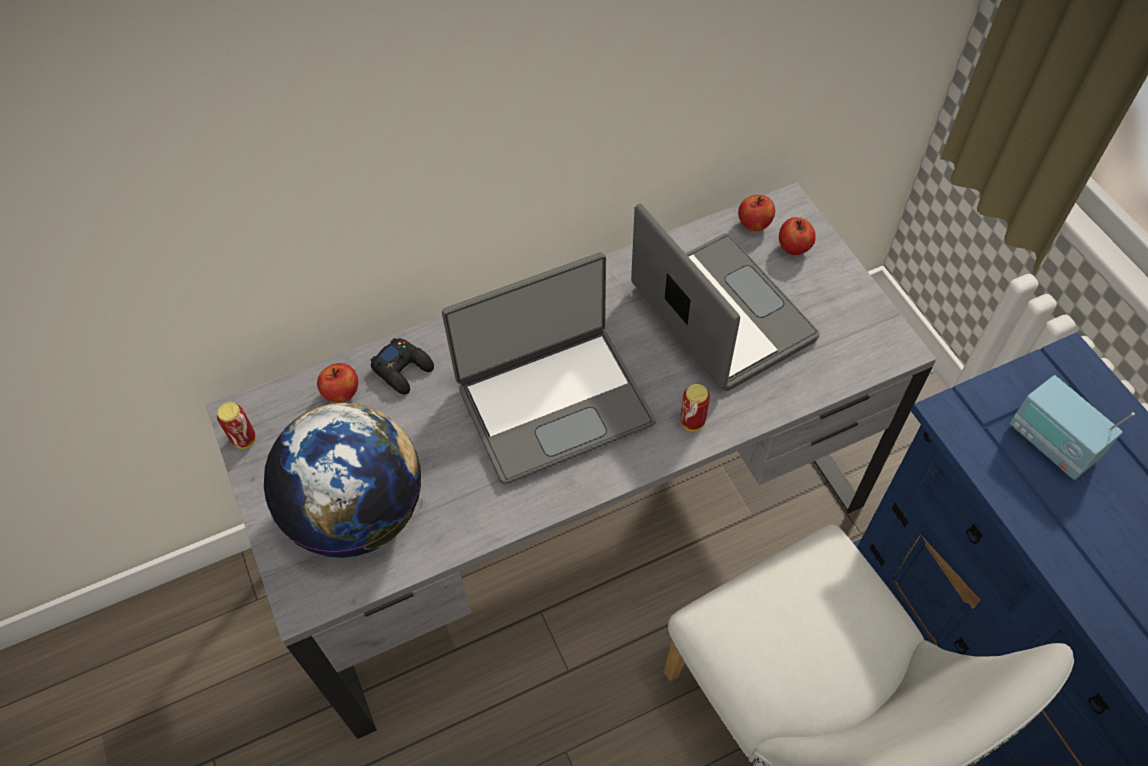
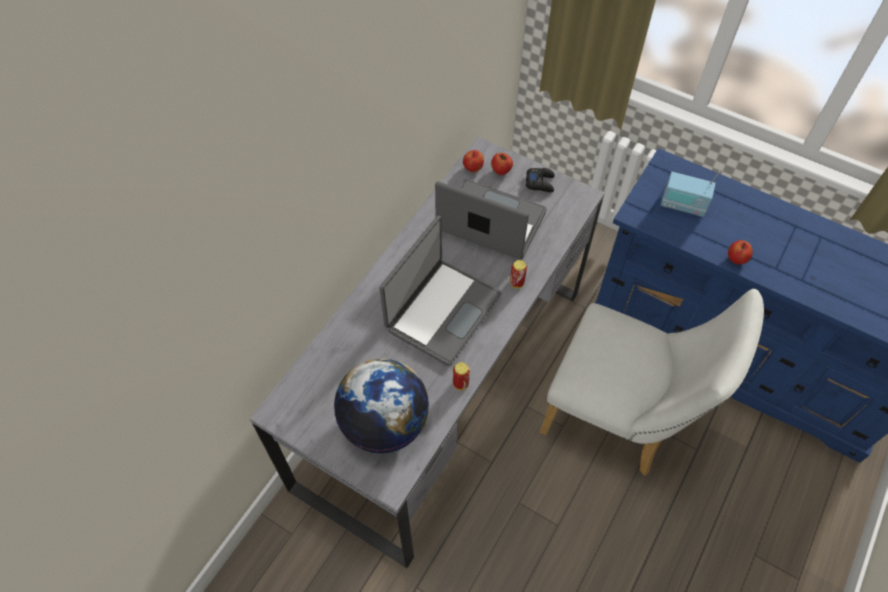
camera: 35 degrees left, 0 degrees up
can [217,402,256,449] -> can moved to [453,362,470,390]
apple [317,363,358,403] -> apple moved to [728,240,753,264]
black game controller [370,338,434,395] -> black game controller moved to [526,168,555,192]

